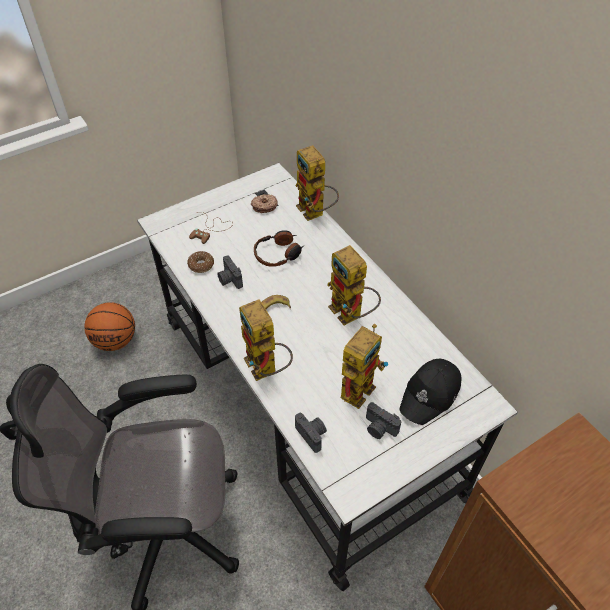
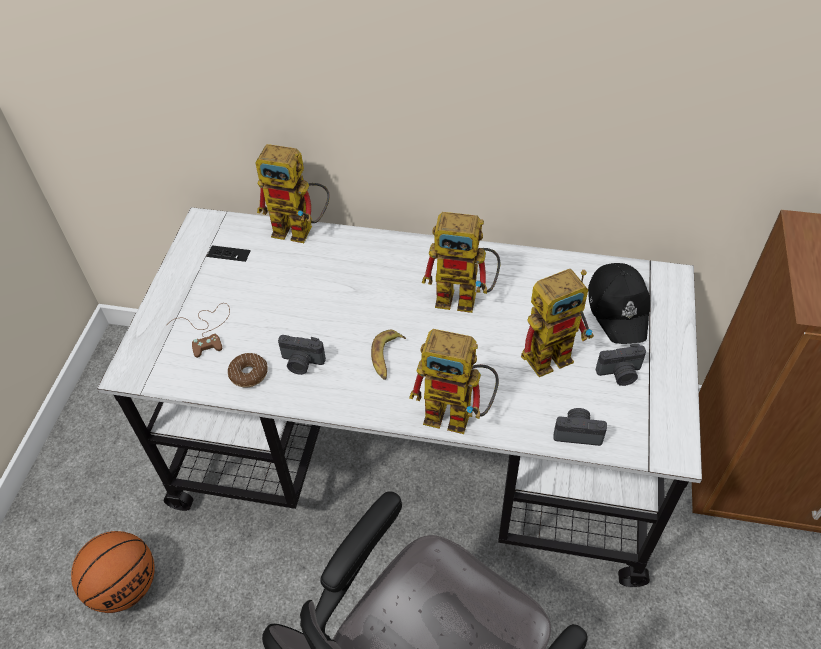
camera: 45 degrees left, 0 degrees up
donut [251,194,278,213] -> none
headphones [254,230,304,267] -> none
toy robot [340,324,388,409] -> toy robot turned 75 degrees clockwise [521,269,594,377]

